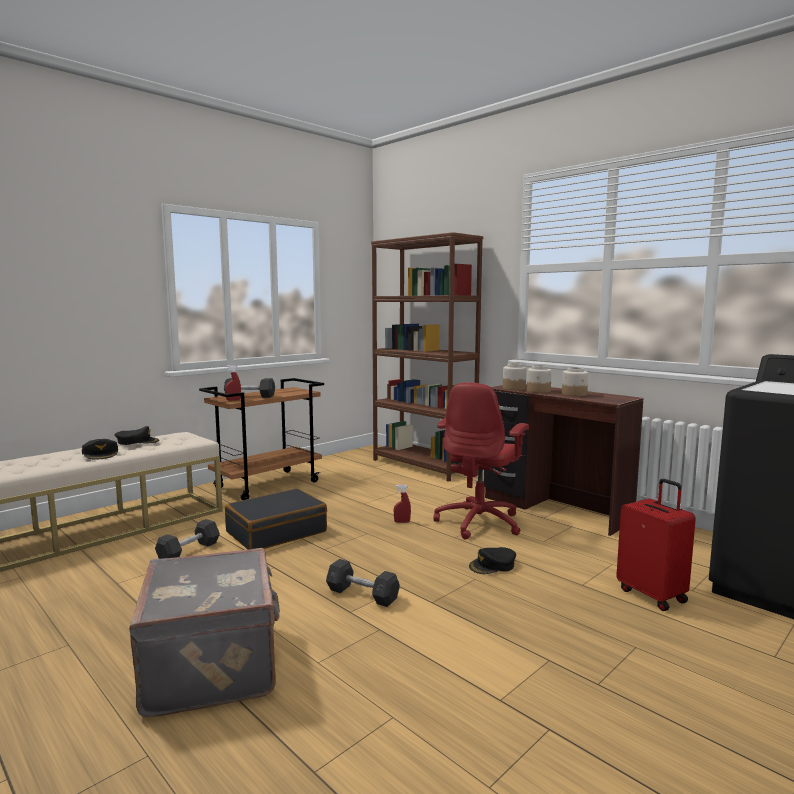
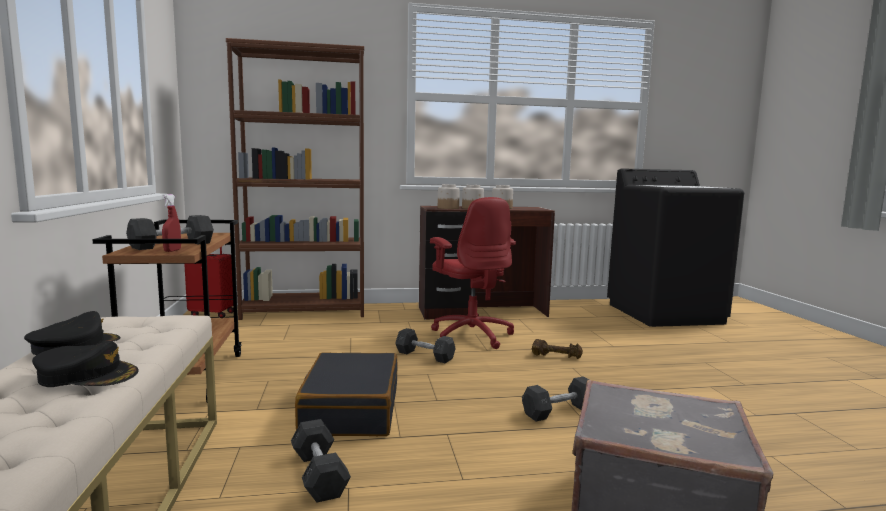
camera: 55 degrees left, 0 degrees up
red spray bottle [394,485,411,523] -> grey dumbbell [395,328,456,363]
black cap [469,547,516,574] -> brown dumbbell [532,339,583,359]
red suitcase [616,479,696,611] -> red suitcase moved to [184,247,234,317]

